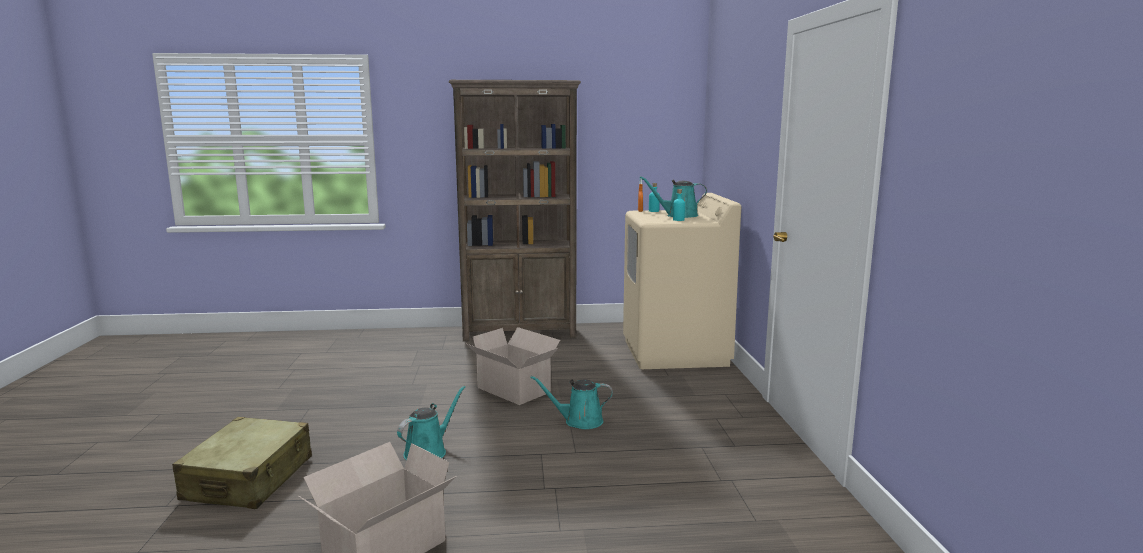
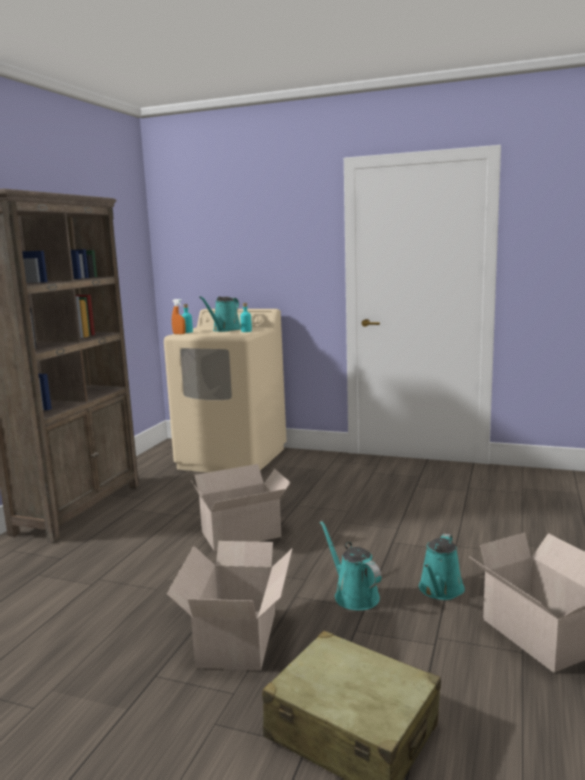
camera: 65 degrees left, 0 degrees up
turquoise watering can [530,376,613,429] -> turquoise watering can moved to [419,534,465,600]
none -> cardboard box [167,541,293,671]

